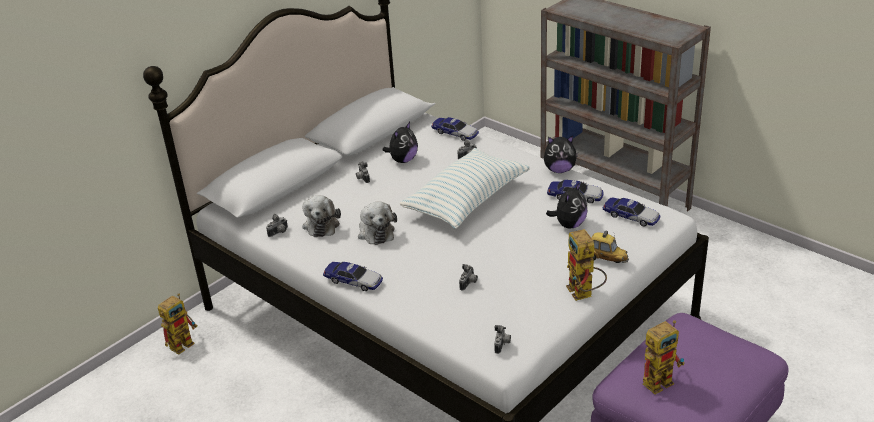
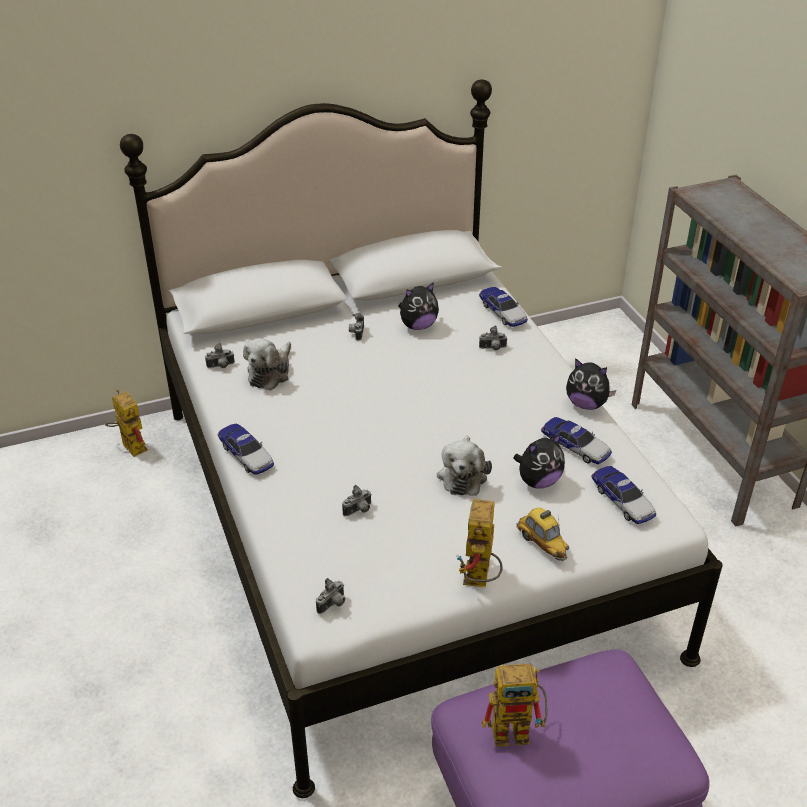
camera: 25 degrees right, 5 degrees up
toy robot [158,293,197,355] -> toy robot turned 105 degrees counterclockwise [105,389,148,457]
plush toy [358,201,397,245] -> plush toy moved to [437,436,492,496]
pillow [400,148,530,229] -> none

